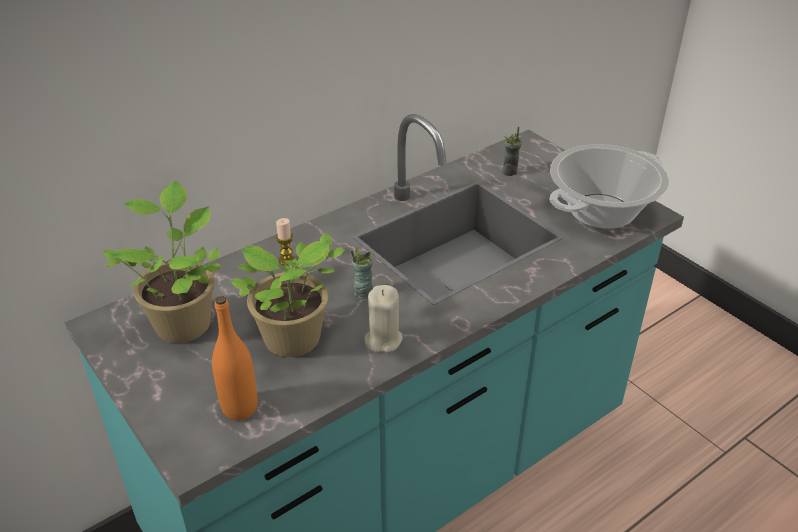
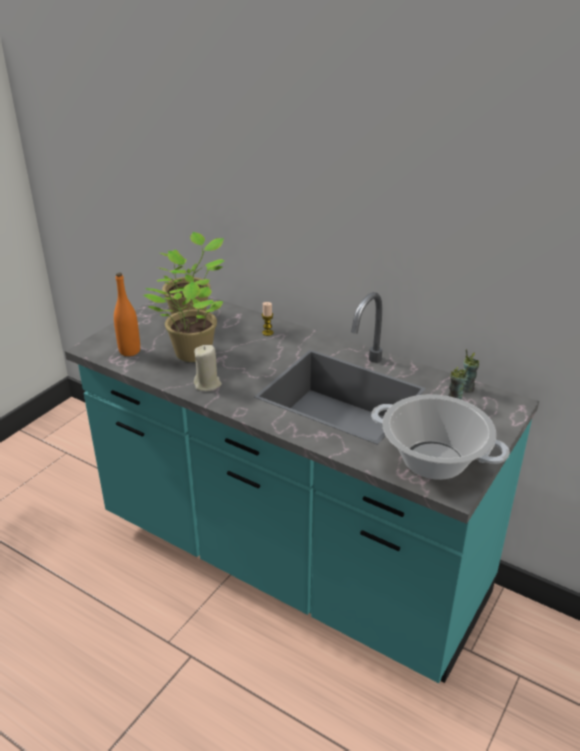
camera: 70 degrees right, 5 degrees down
cup [351,247,373,300] -> cup moved to [463,349,479,393]

